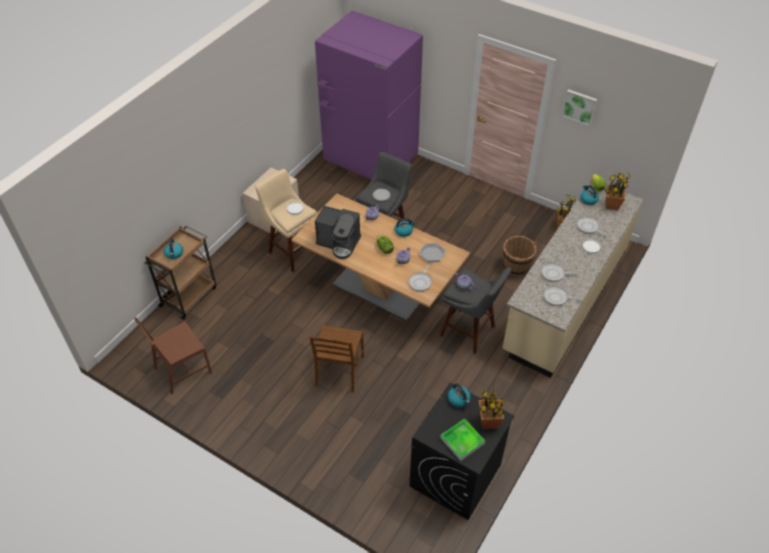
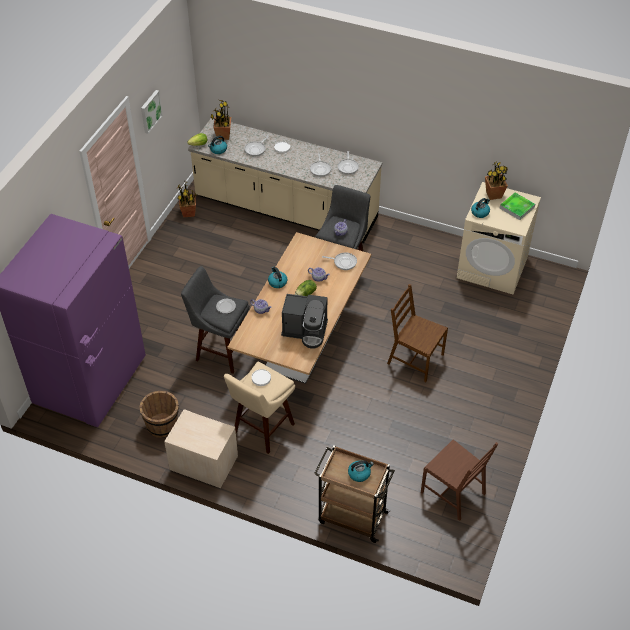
camera: 100 degrees left, 0 degrees up
brown chair [309,325,364,392] -> brown chair turned 150 degrees counterclockwise [387,284,448,382]
coffee machine [315,206,361,259] -> coffee machine turned 90 degrees clockwise [281,294,328,349]
black washing machine [410,383,515,520] -> beige washing machine [457,182,541,294]
frying pan [418,243,447,262] -> none
brown bucket [503,236,537,276] -> brown bucket moved to [139,390,179,438]

